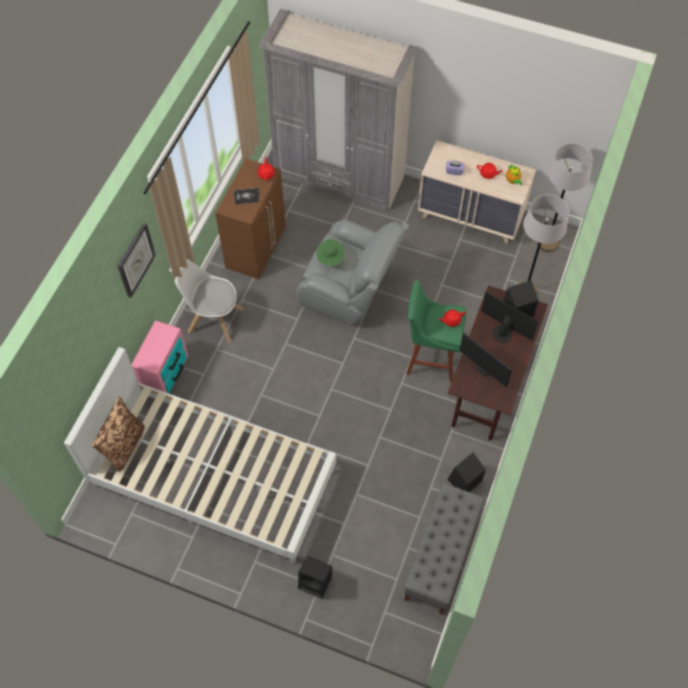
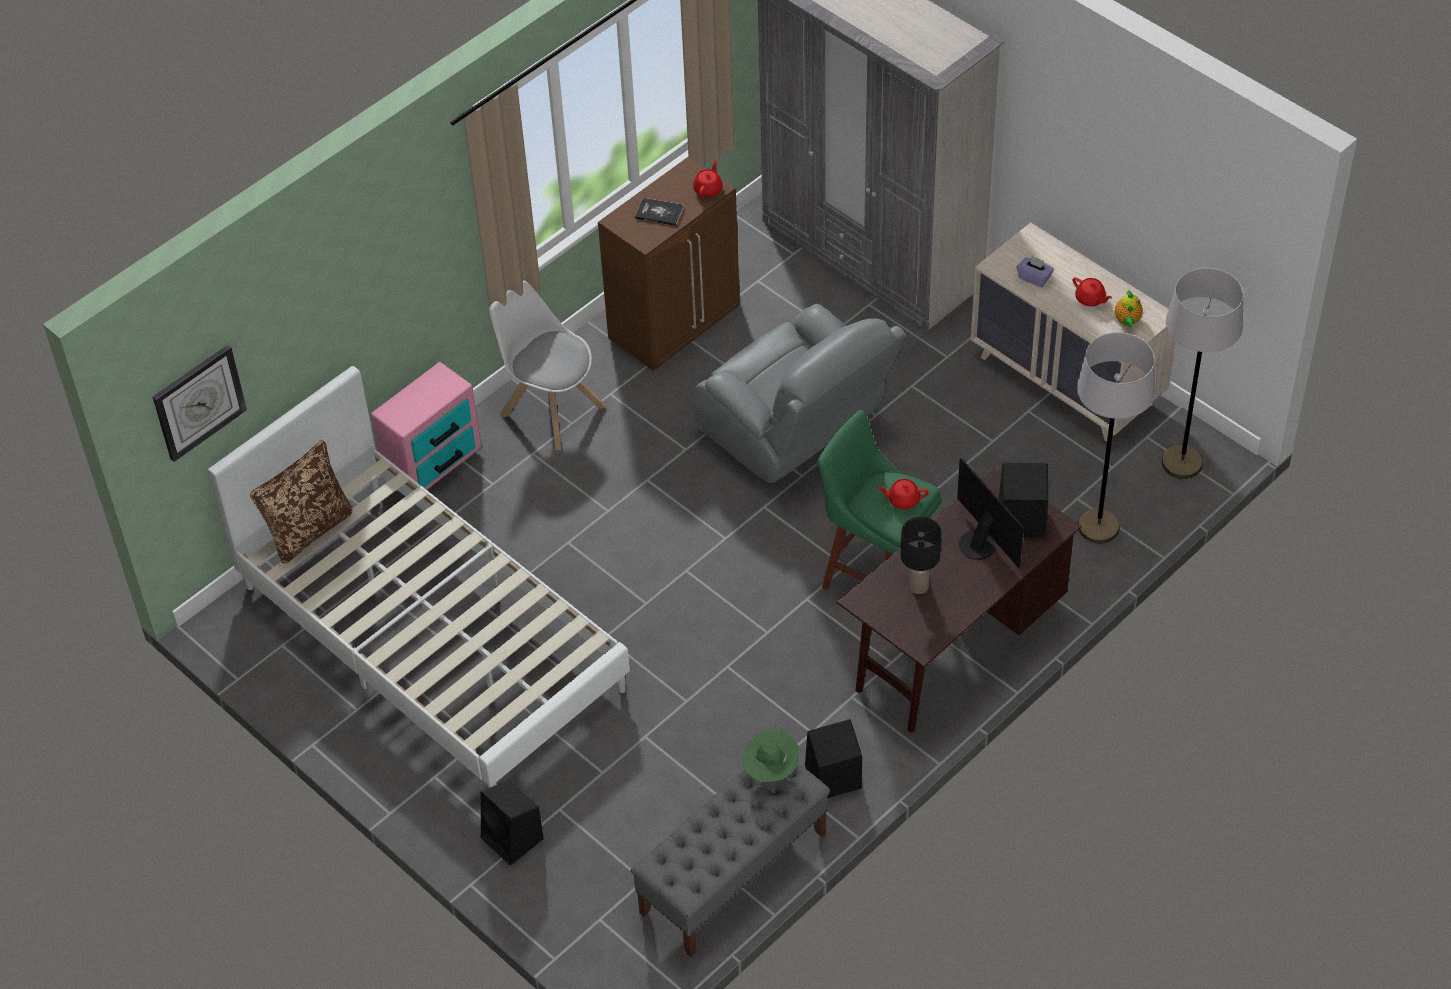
camera: 25 degrees right, 10 degrees down
wall clock [118,223,156,298] -> wall clock moved to [153,345,247,462]
green hat [316,239,345,266] -> green hat moved to [742,729,799,782]
monitor [460,332,512,387] -> black table lamp [901,517,941,594]

